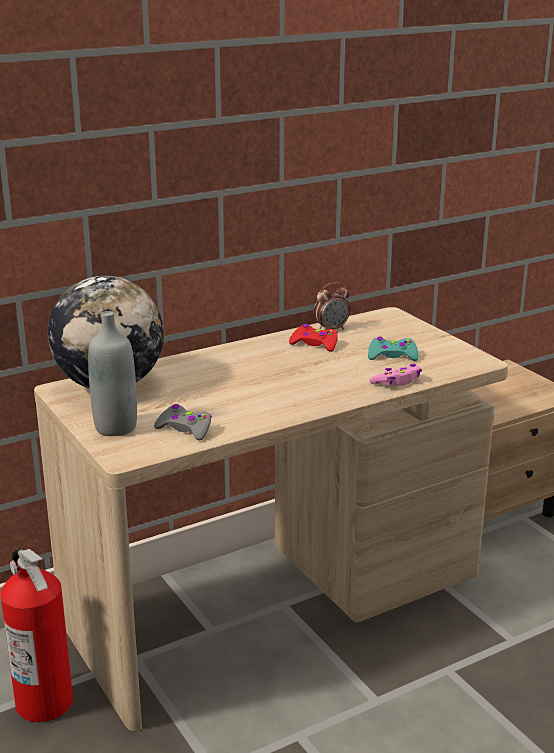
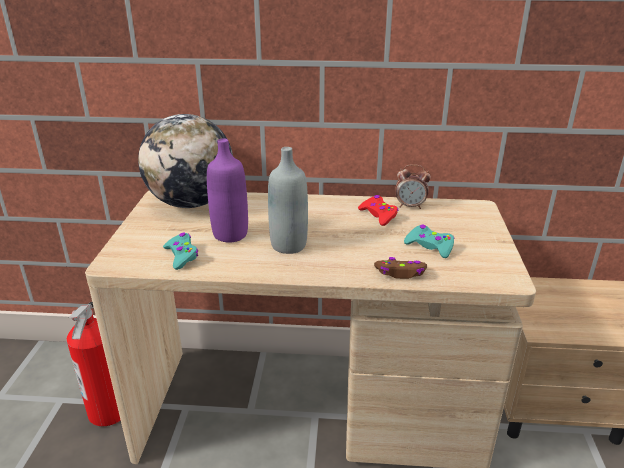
camera: 35 degrees right, 5 degrees up
grey bottle [88,311,137,436] -> grey bottle moved to [268,147,308,254]
grey game controller [154,404,212,441] -> turquoise game controller [163,233,198,270]
pink game controller [369,364,422,386] -> brown game controller [374,257,427,279]
none -> purple bottle [207,138,248,243]

